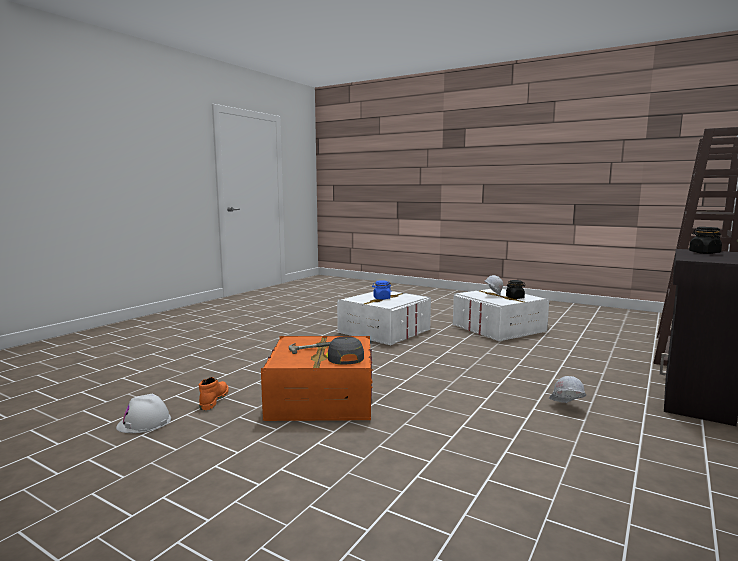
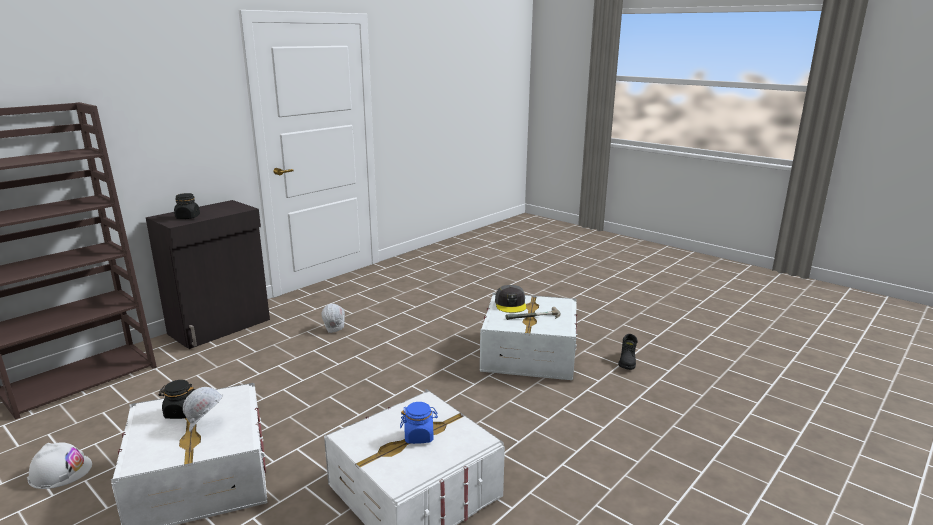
camera: 170 degrees left, 10 degrees up
white hard hat [116,394,171,433] -> white hard hat moved to [27,442,92,489]
orange boot [199,377,229,410] -> black boot [618,334,638,370]
orange storage box [261,336,373,421] -> white storage box [480,293,577,380]

